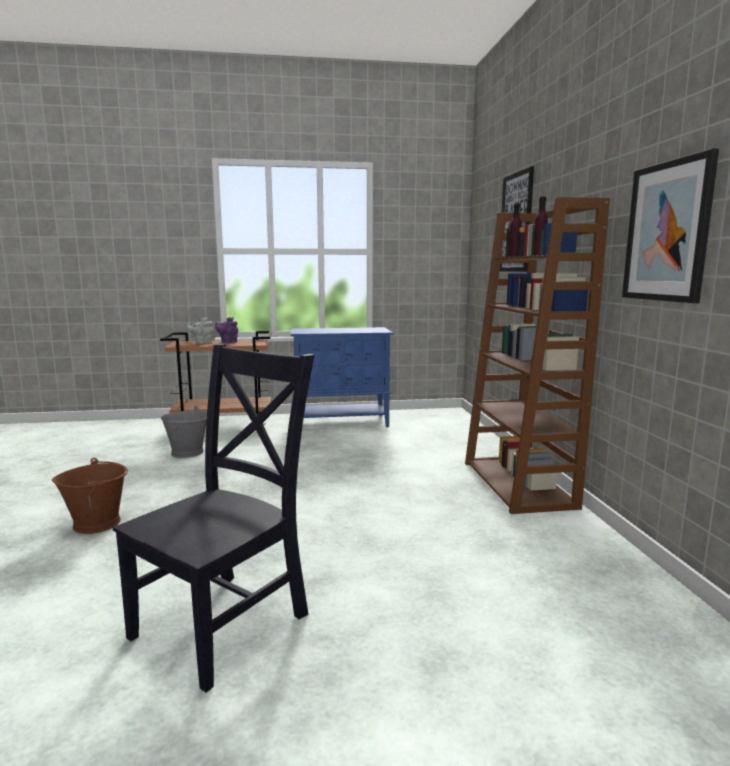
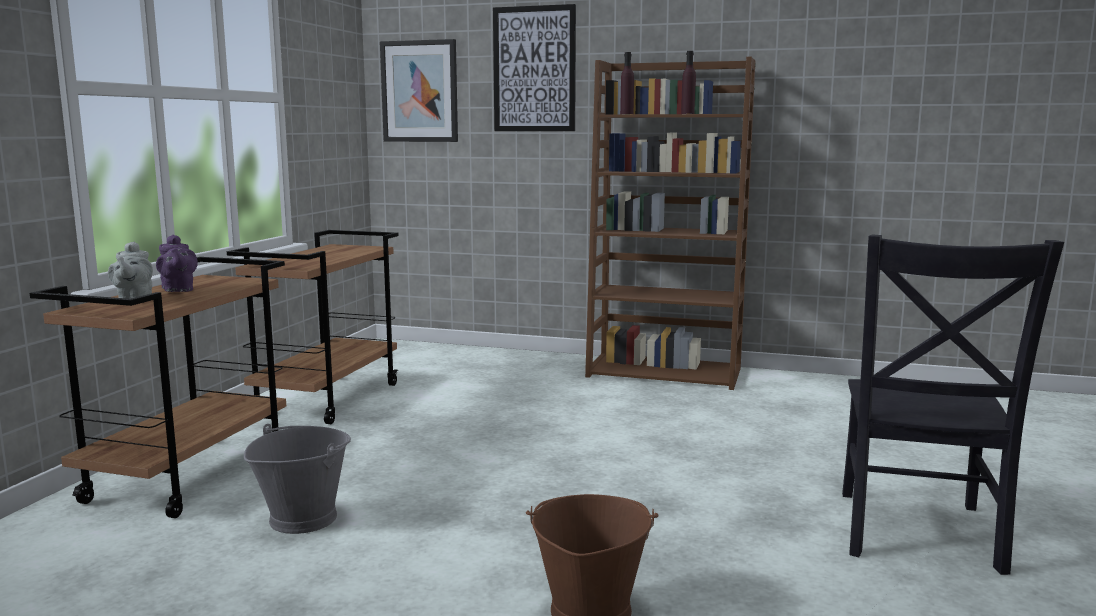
camera: 65 degrees left, 0 degrees up
black chair [113,344,315,692] -> black chair turned 135 degrees counterclockwise [842,235,1064,575]
blue cabinet [291,327,393,427] -> brown cart [227,230,398,424]
picture [622,148,719,303] -> picture moved to [380,39,458,142]

